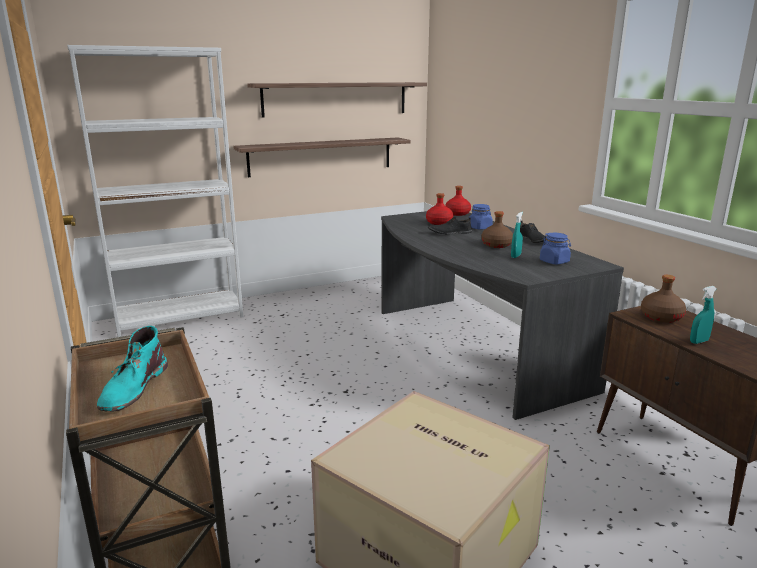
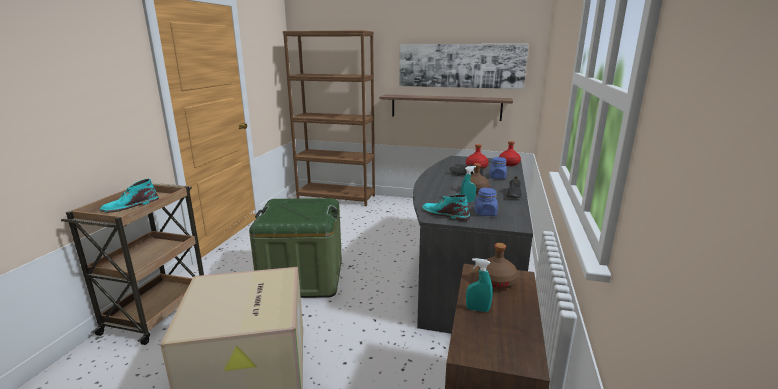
camera: 40 degrees right, 0 degrees up
white bookcase [67,45,243,337] -> brown bookcase [283,30,375,206]
shelf [247,82,427,117] -> picture [399,44,528,89]
none -> green storage box [249,198,342,298]
none -> turquoise boot [422,194,470,221]

